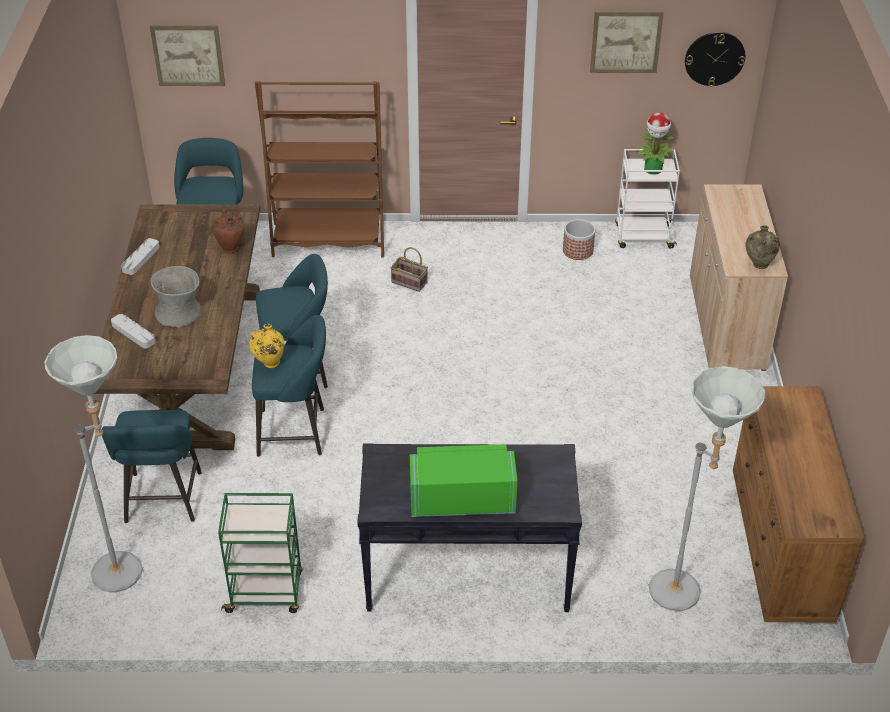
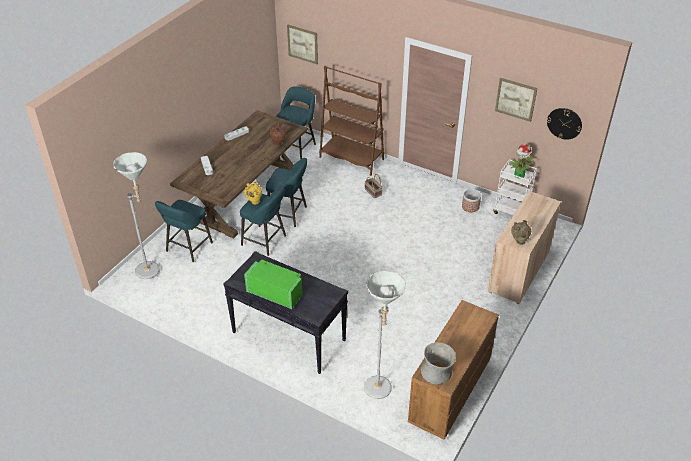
camera: 30 degrees right, 0 degrees up
grey vase [150,266,202,327] -> grey vase moved to [421,342,456,384]
green cart [218,493,303,613] -> none

